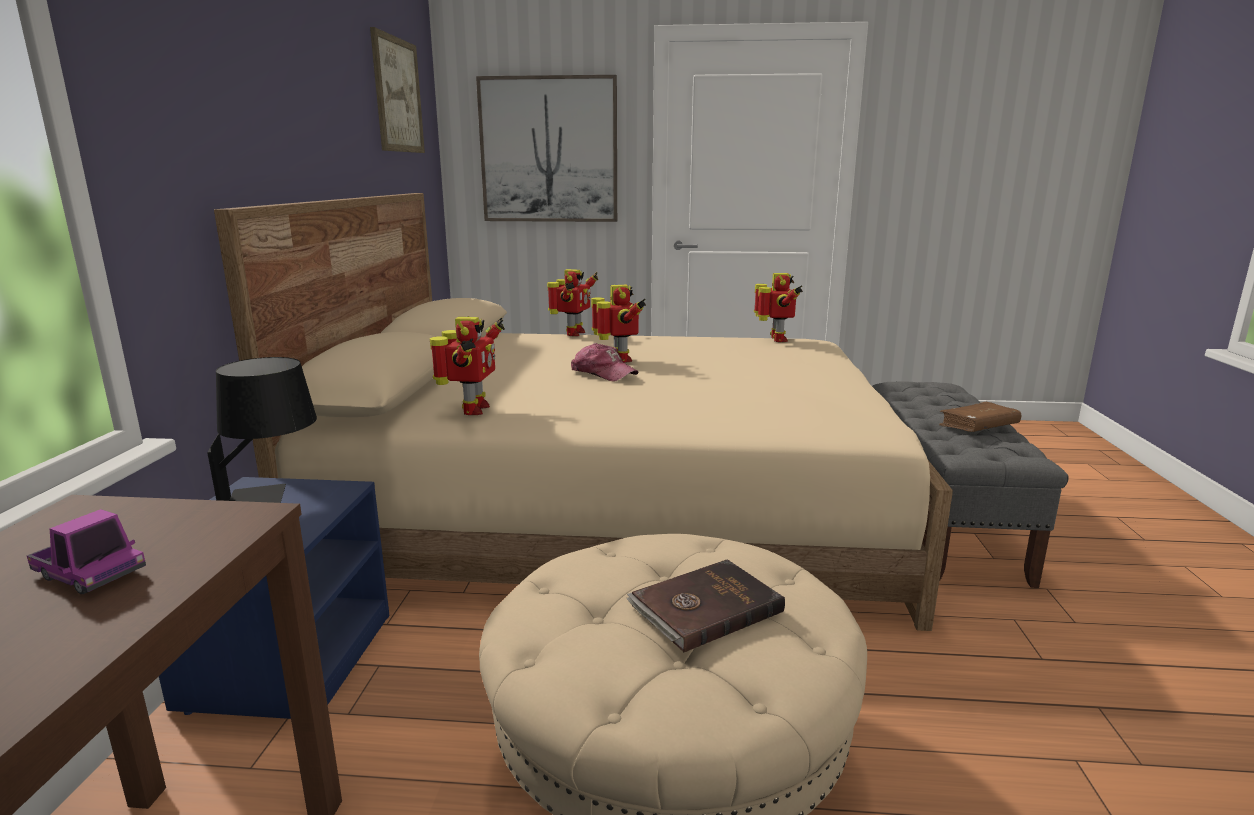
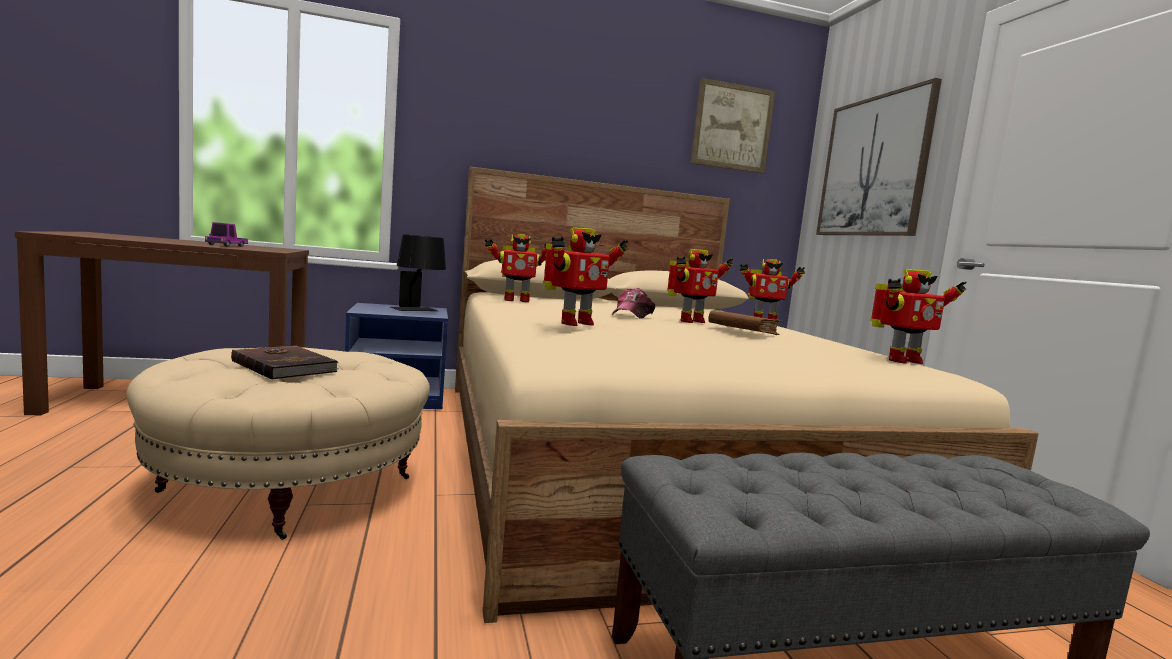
camera: 70 degrees right, 10 degrees down
brown book [939,402,1022,432] -> brown book moved to [708,311,781,335]
none -> toy robot [543,227,629,326]

